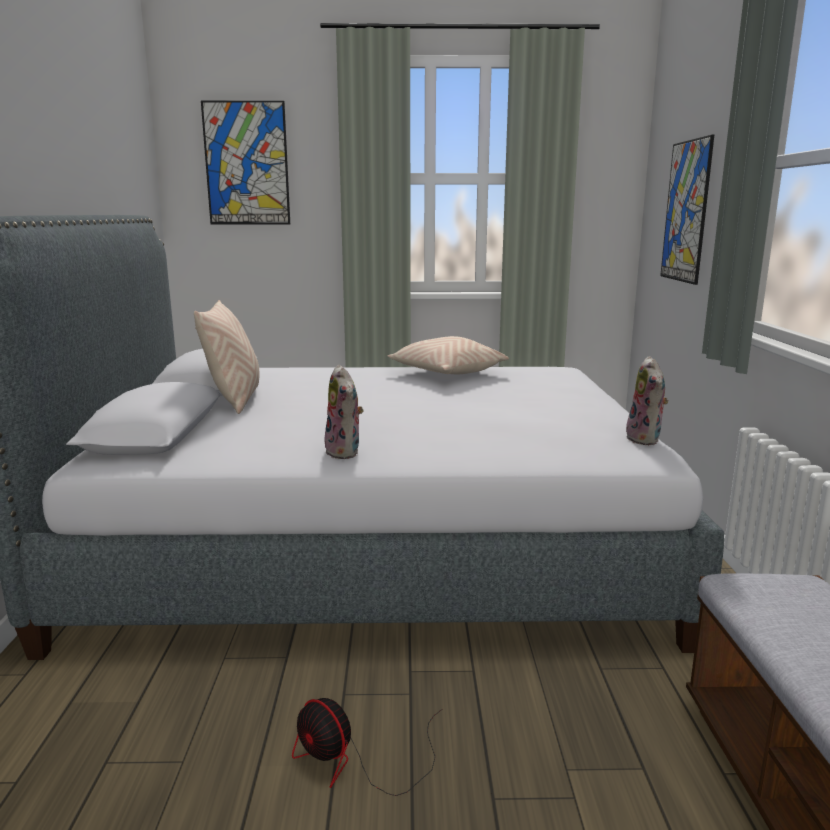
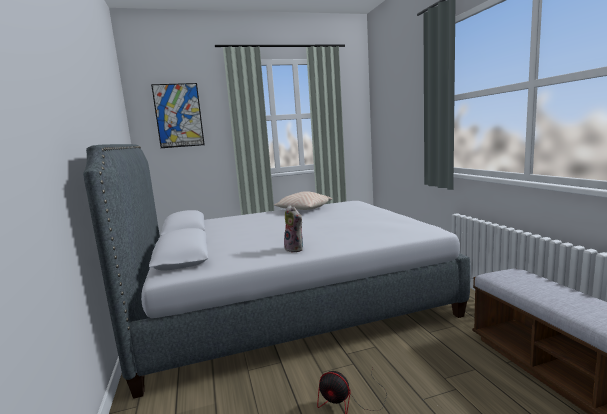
camera: 15 degrees left, 5 degrees down
beige pillow [194,300,259,414] -> none
plush toy [626,356,668,445] -> none
picture [660,135,714,285] -> none

